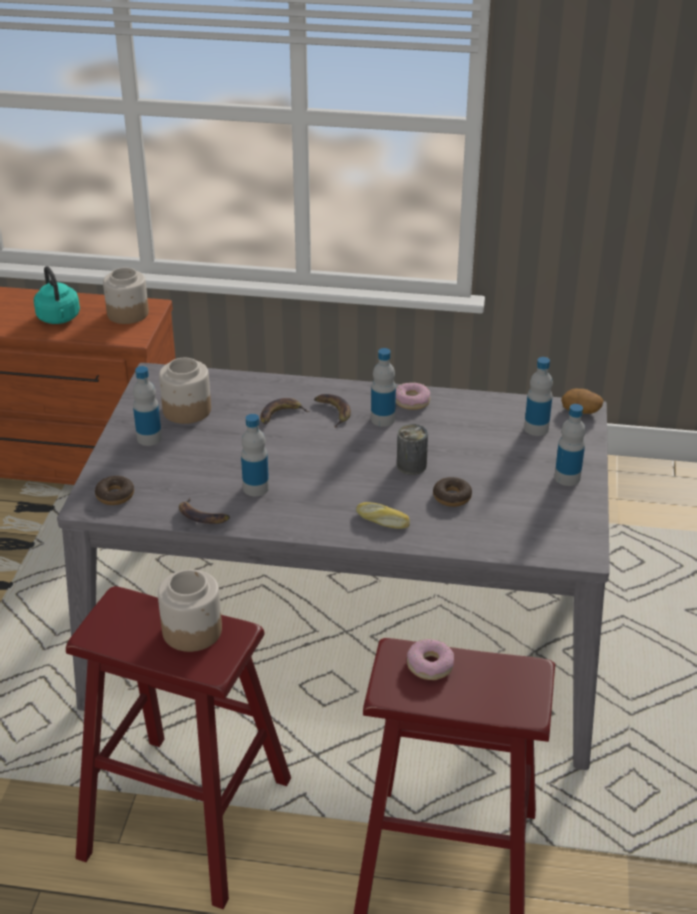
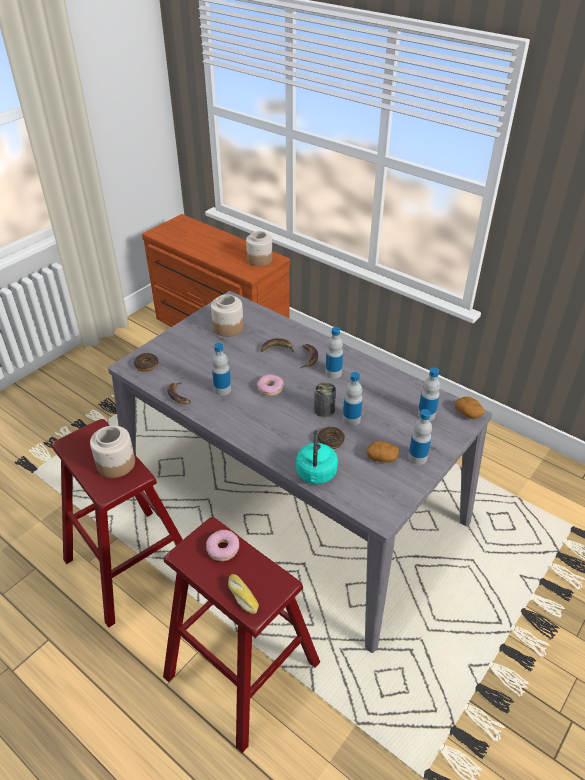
camera: 30 degrees right, 5 degrees up
turquoise kettle [34,266,80,324] -> turquoise kettle moved to [296,430,338,484]
bottle [133,366,162,446] -> bottle moved to [343,372,363,426]
bread [356,502,410,529] -> bread moved to [228,574,259,614]
donut [396,383,430,410] -> donut moved to [257,374,284,396]
none -> potato [366,441,399,462]

